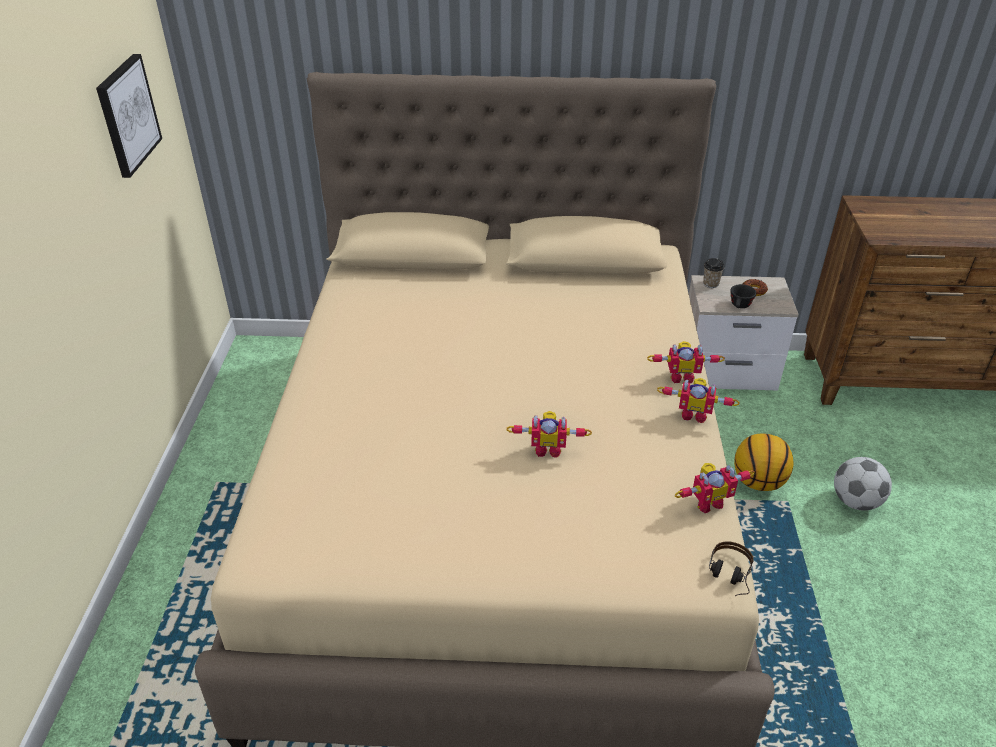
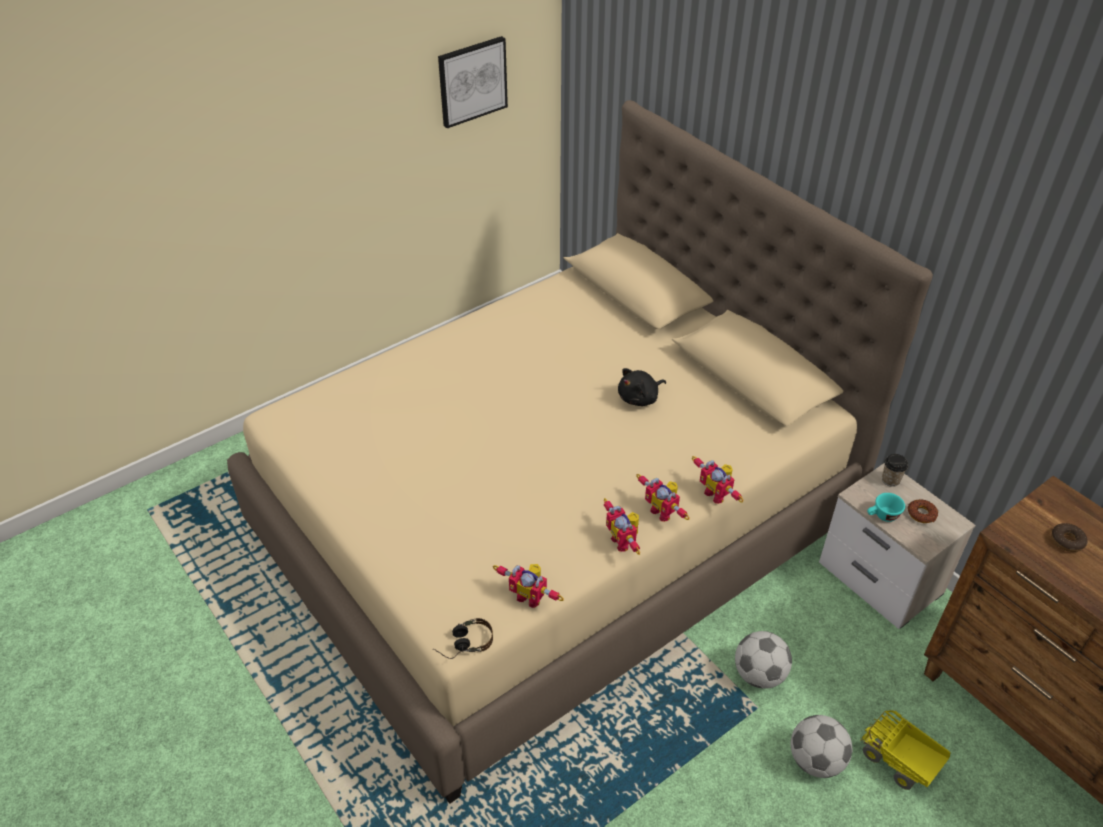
camera: 50 degrees right, 5 degrees up
toy robot [507,411,592,458] -> toy robot moved to [692,456,744,504]
black cup [730,284,756,308] -> turquoise cup [867,493,905,522]
basketball [734,434,793,491] -> football [735,631,792,689]
none -> black plush toy [618,368,666,406]
none -> toy truck [860,711,951,790]
none -> donut [1051,523,1088,552]

